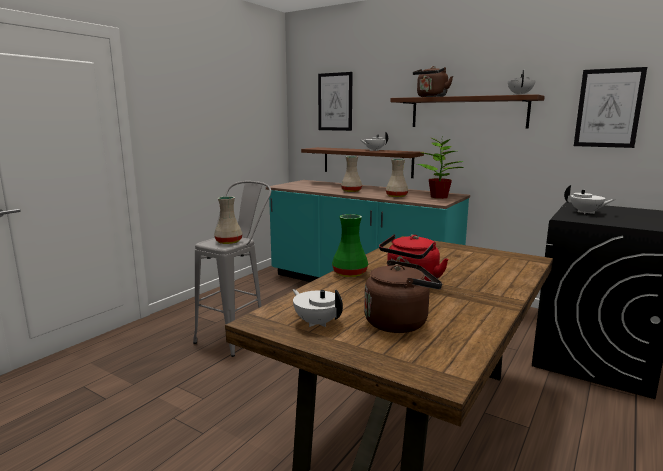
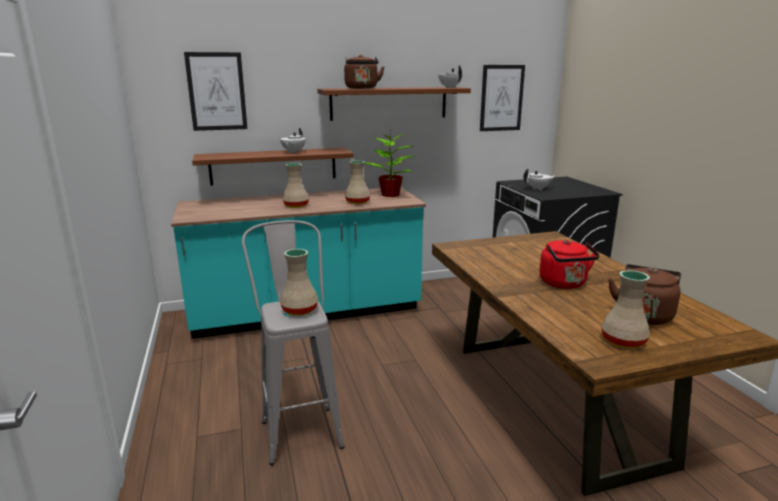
camera: 50 degrees left, 5 degrees up
white teapot [293,289,343,327] -> beige vase [601,270,650,349]
green vase [332,214,368,277] -> none

